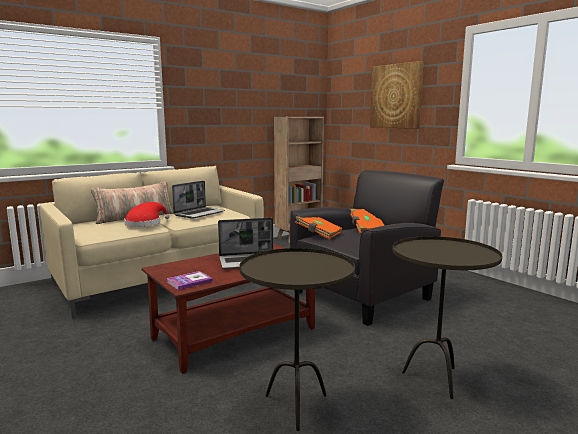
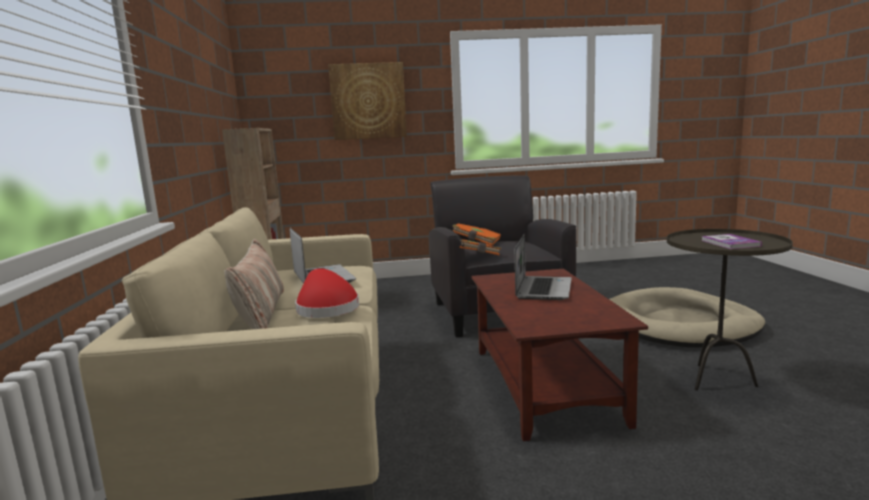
camera: 60 degrees left, 0 degrees up
book [167,271,213,290] -> book moved to [702,234,762,249]
brown side table [393,236,502,399] -> beige dog bed [609,287,765,348]

